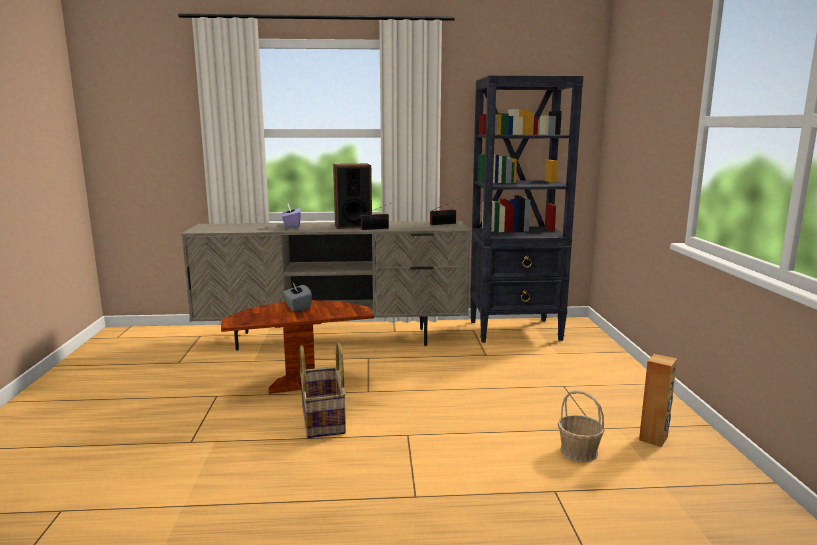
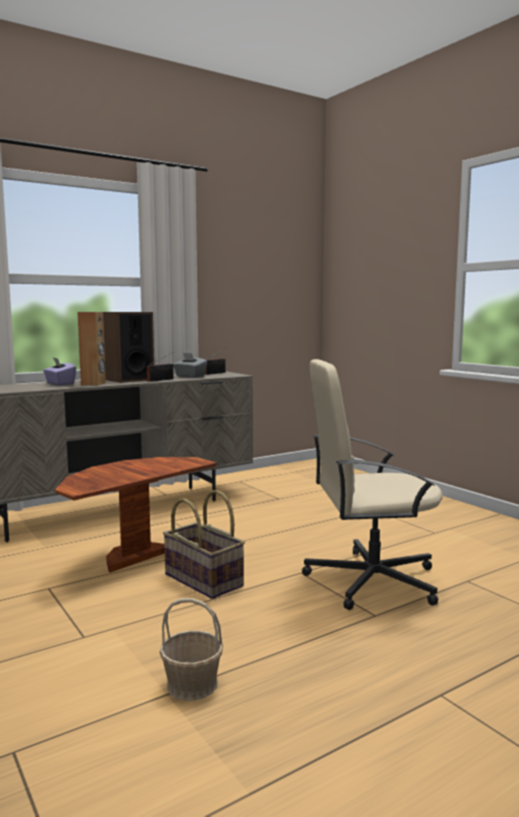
camera: 30 degrees left, 5 degrees down
grey tissue box [283,283,312,312] -> grey tissue box moved to [173,353,207,378]
black bookcase [470,76,583,343] -> none
basket [558,390,605,462] -> basket moved to [160,598,223,700]
brown speaker [639,354,677,447] -> brown speaker moved to [78,312,106,386]
none -> beige office chair [302,359,443,610]

